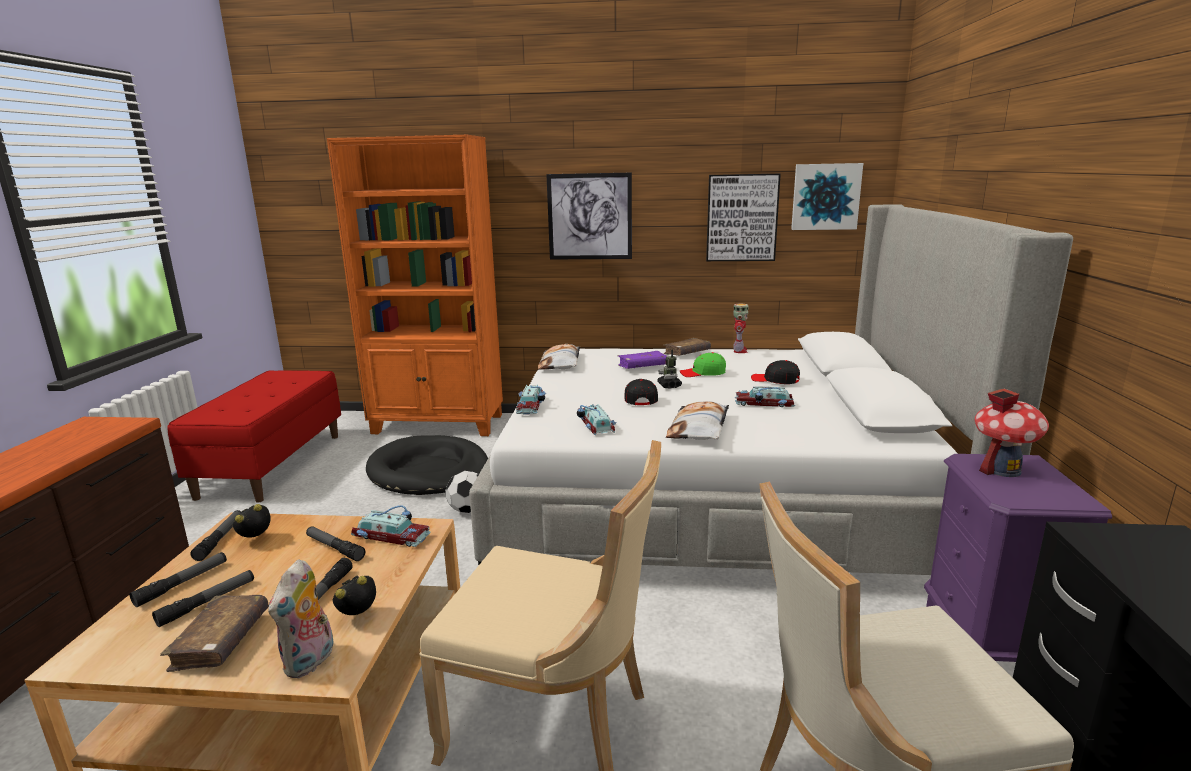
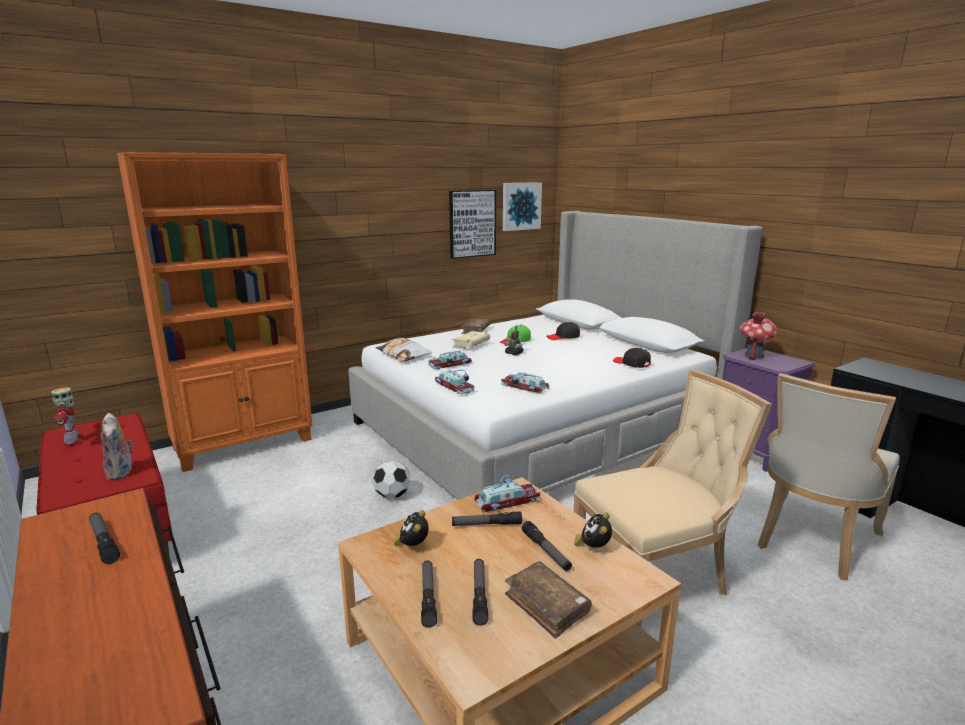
camera: 40 degrees left, 0 degrees up
flashlight [190,510,241,561] -> flashlight moved to [89,513,120,564]
plush toy [268,559,334,678] -> plush toy moved to [101,413,133,480]
black dog bed [366,435,488,495] -> none
picture [546,173,632,260] -> none
purple book [618,351,667,369] -> beige book [452,331,490,348]
black cap [624,379,658,405] -> black cap moved to [613,348,651,368]
pillow [666,401,729,440] -> none
toy robot [733,303,749,353] -> toy robot moved to [51,387,85,446]
toy car [735,386,795,407] -> toy car moved to [428,351,472,369]

